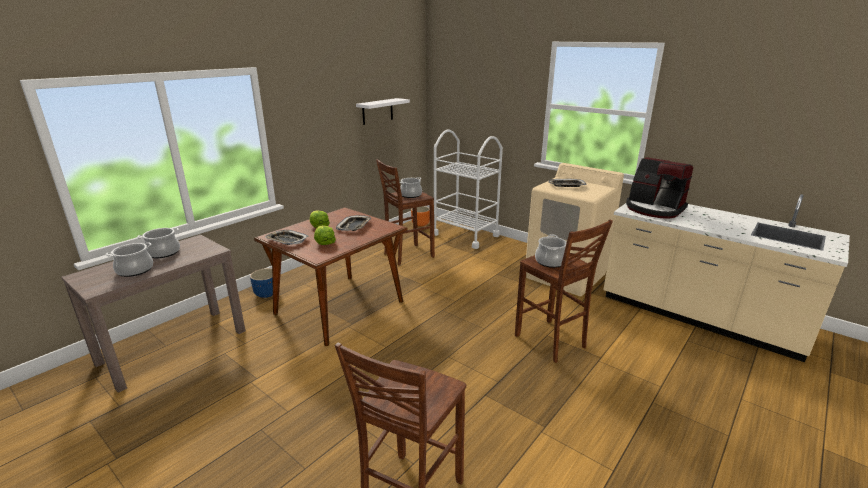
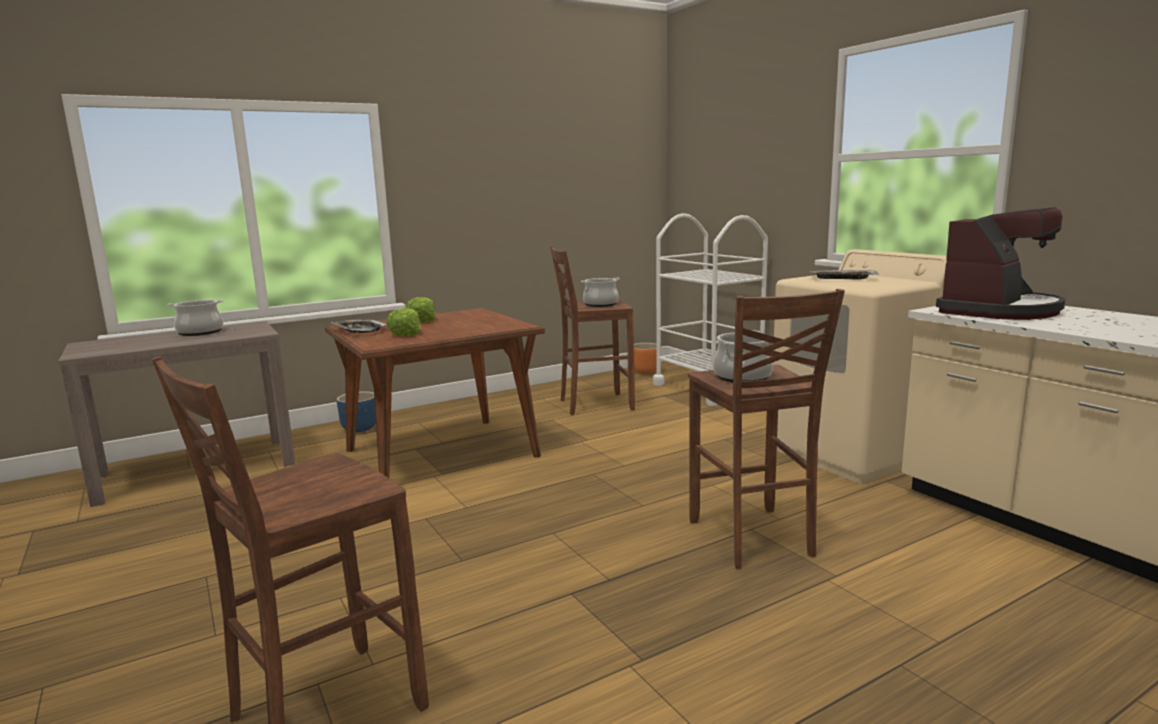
camera: 20 degrees right, 10 degrees down
cooking pot [106,242,153,277] -> none
tray [336,215,371,231] -> none
white shelf [356,98,410,125] -> none
coffee machine [626,157,693,219] -> coffee machine turned 105 degrees counterclockwise [936,207,1065,320]

